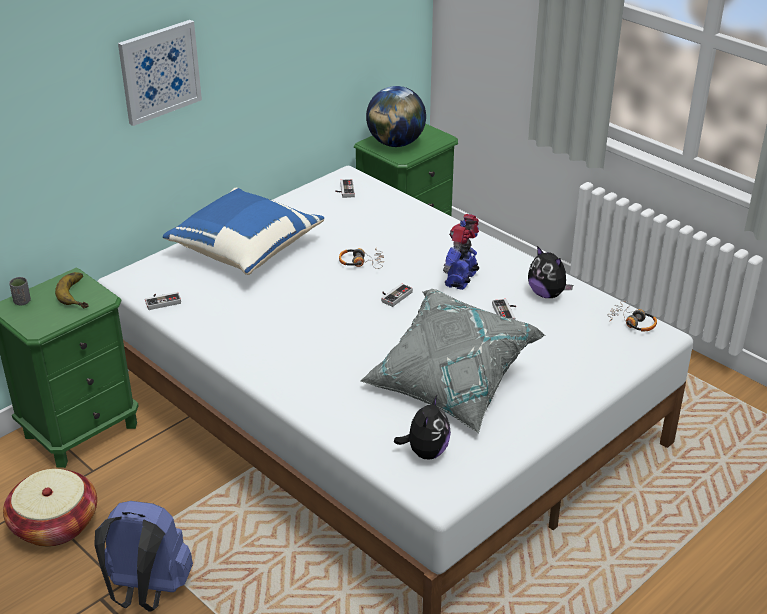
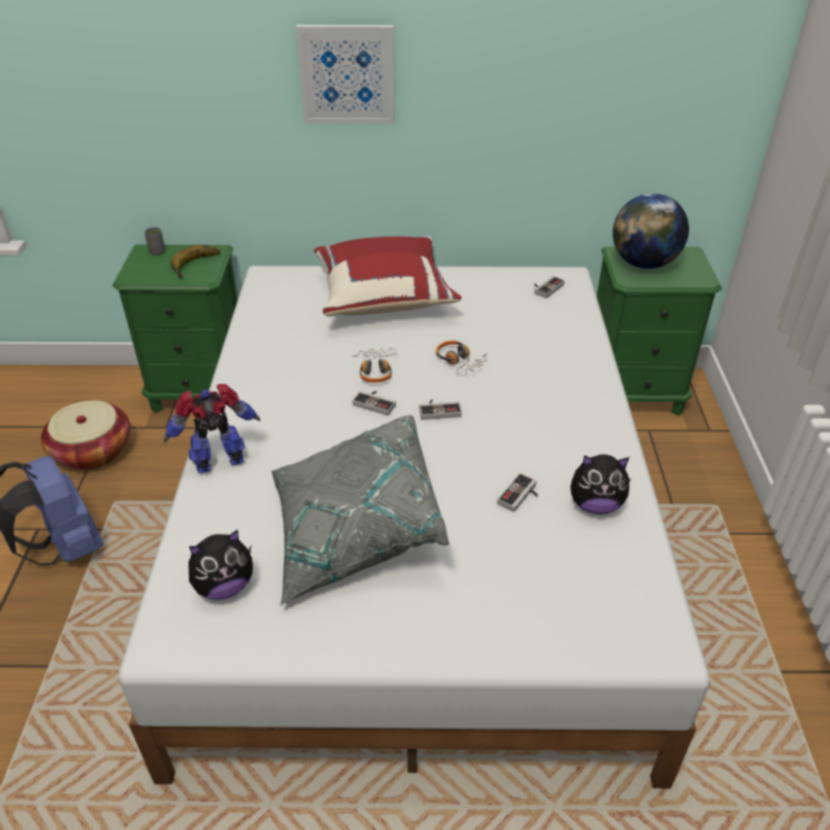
camera: 45 degrees right, 5 degrees up
game controller [145,292,181,310] -> game controller moved to [352,391,396,416]
blue pillow [163,188,324,275] -> red pillow [314,236,461,316]
toy robot [443,214,479,290] -> toy robot moved to [164,384,260,474]
plush toy [528,246,573,298] -> plush toy turned 90 degrees counterclockwise [570,454,631,515]
headphones [607,301,657,331] -> headphones moved to [354,348,397,383]

